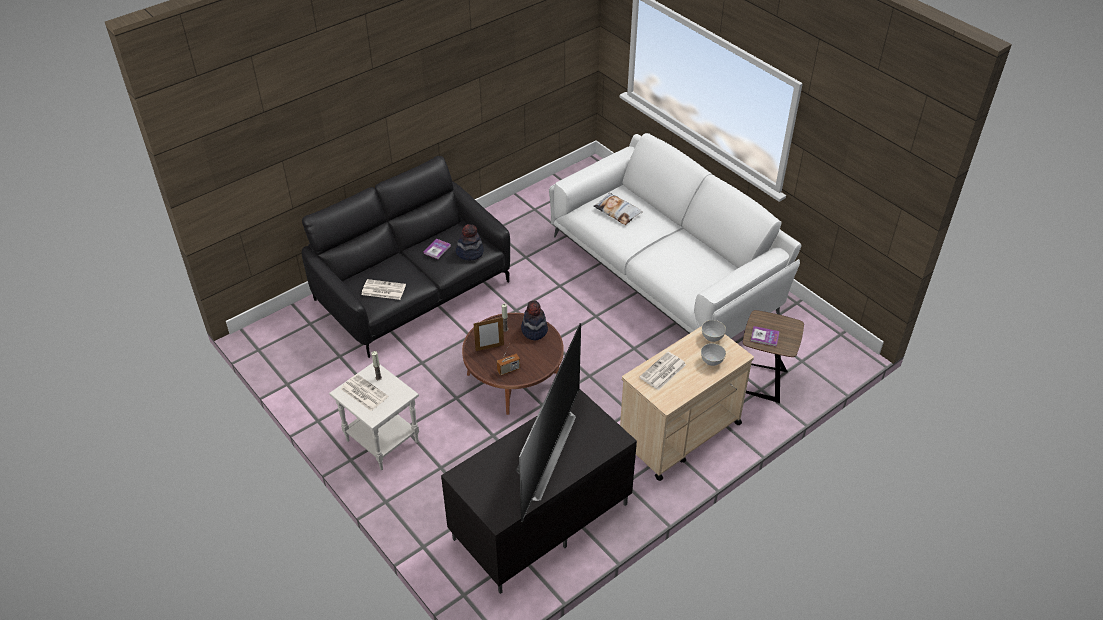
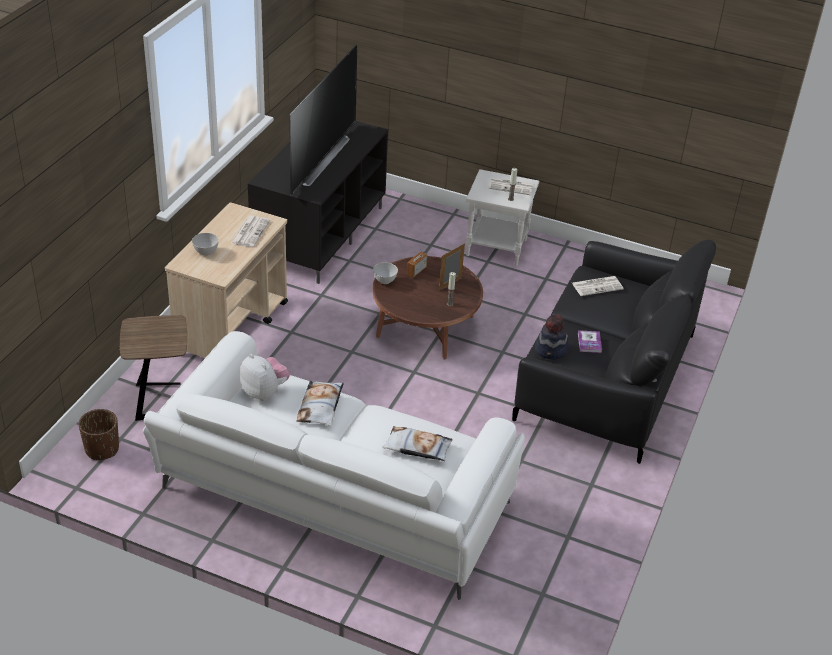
camera: 150 degrees right, 5 degrees down
television [516,323,581,522] -> television turned 150 degrees counterclockwise [289,45,357,196]
hat [521,301,548,341] -> none
grey bowl [702,320,726,342] -> grey bowl moved to [373,262,398,284]
book [751,326,779,347] -> none
none -> brown planter [78,409,119,460]
none -> plush toy [239,354,290,401]
none -> pillow [296,381,344,426]

